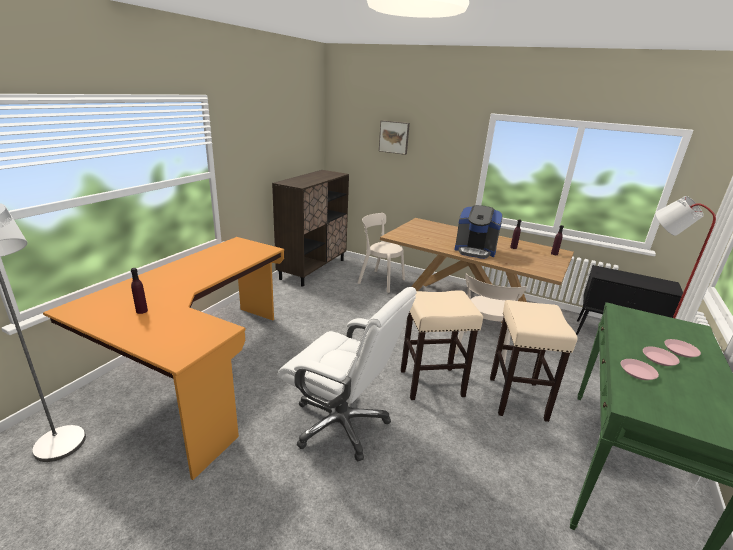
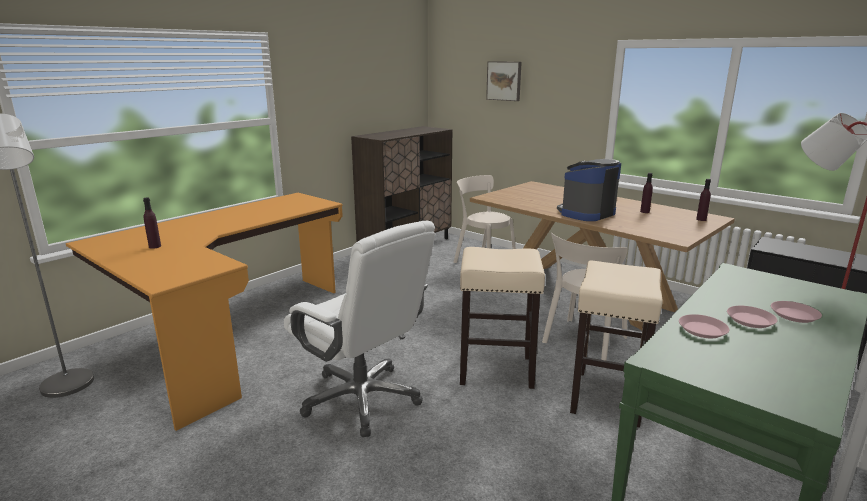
camera: 15 degrees right, 5 degrees down
coffee machine [454,205,503,259] -> coffee machine turned 105 degrees clockwise [557,159,621,221]

